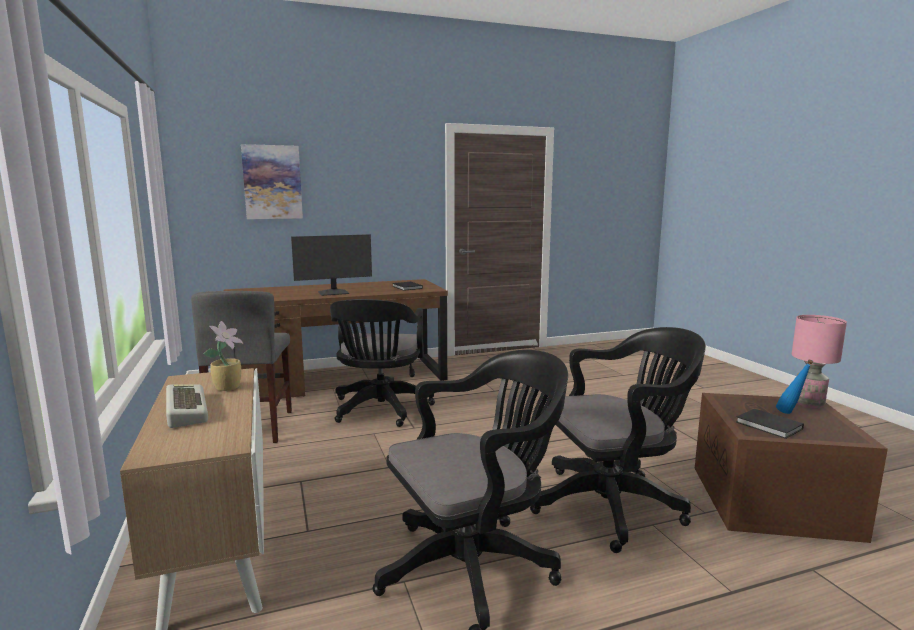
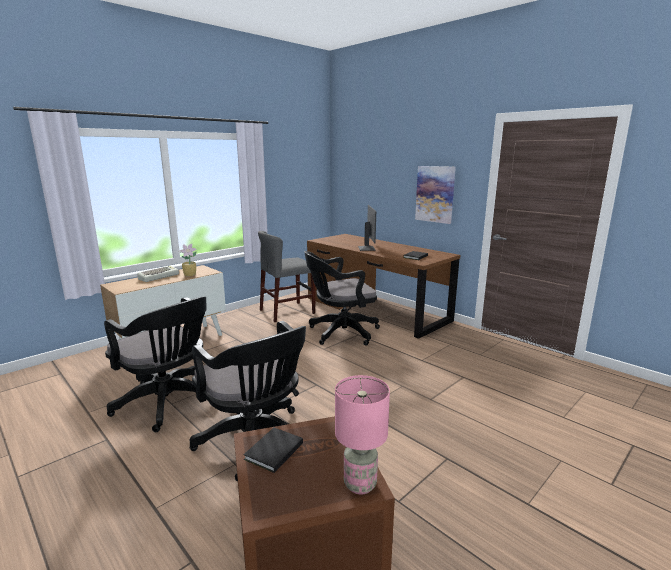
camera: 65 degrees right, 5 degrees up
picture [241,144,303,219] -> picture moved to [415,166,456,224]
monitor [291,234,372,296] -> monitor turned 135 degrees counterclockwise [358,205,376,251]
blue bottle [776,360,813,414] -> none

